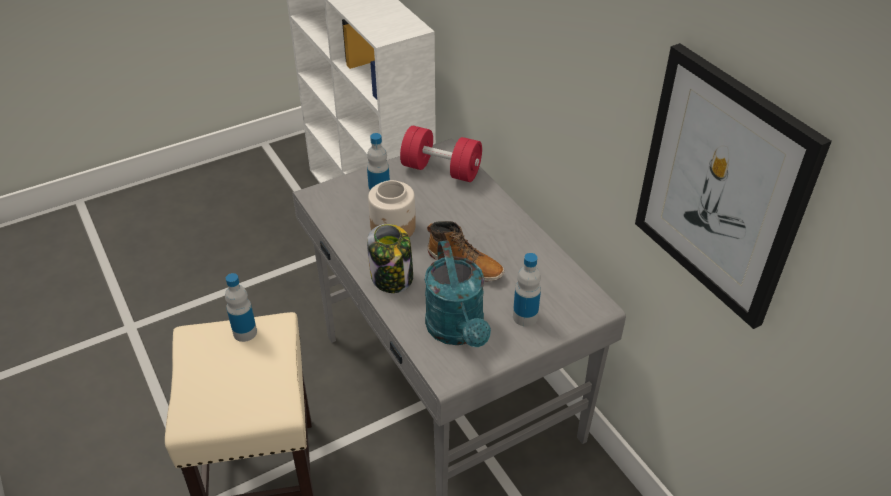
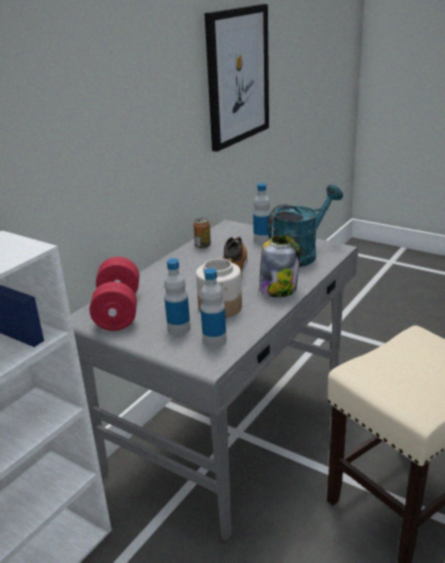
camera: 115 degrees left, 15 degrees down
bottle [225,273,257,342] -> bottle moved to [201,268,227,348]
none -> can [193,218,211,249]

